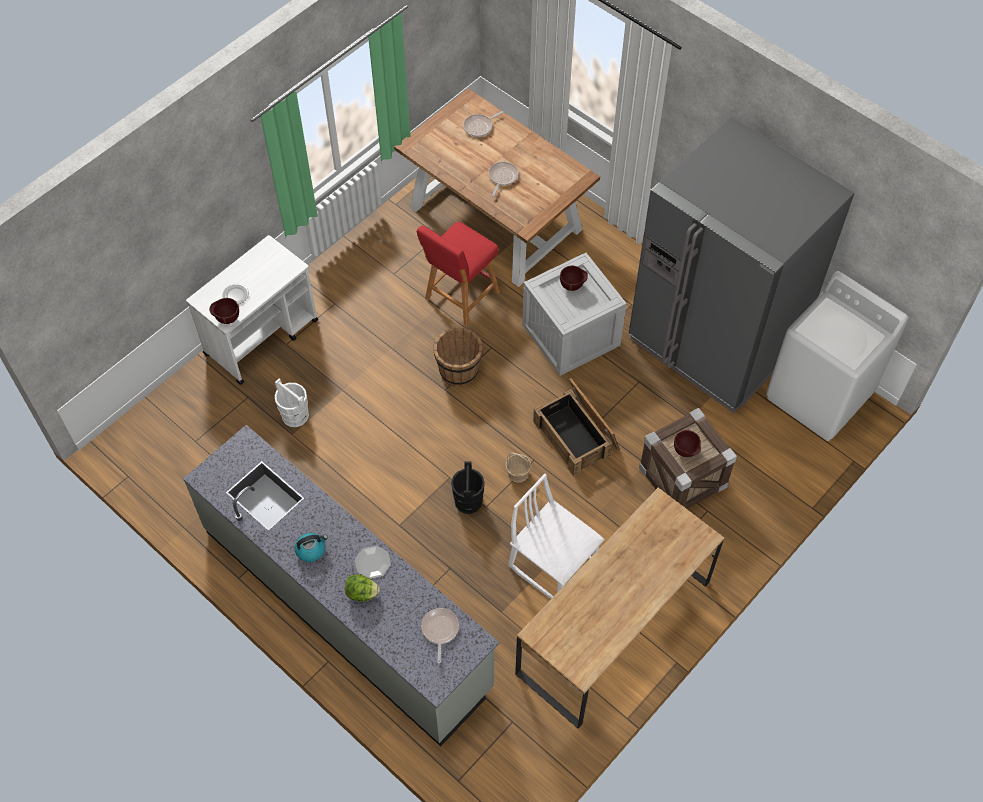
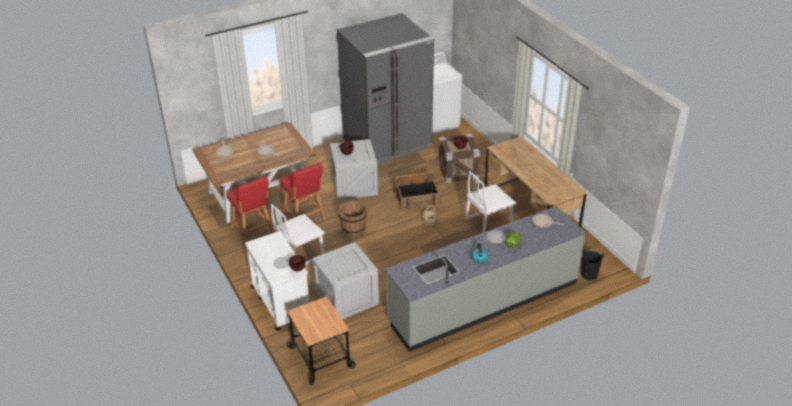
camera: 70 degrees left, 20 degrees down
white bucket [275,378,309,427] -> crate [313,242,379,319]
black bucket [451,461,485,514] -> black bucket moved to [581,248,604,280]
none -> red stool [226,176,274,245]
none -> white chair [271,204,325,266]
none -> cart [287,296,355,385]

